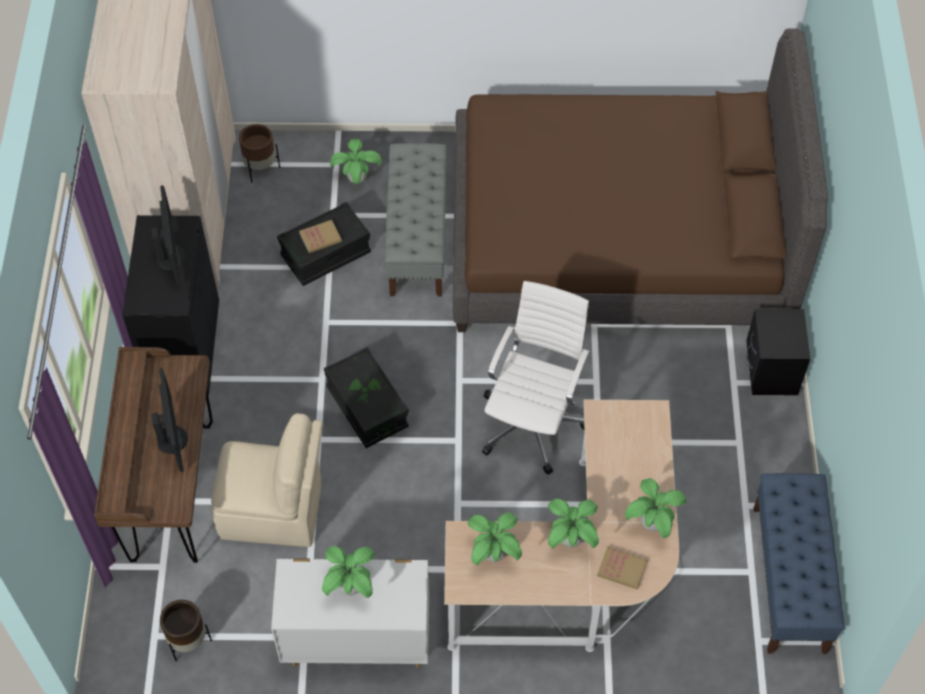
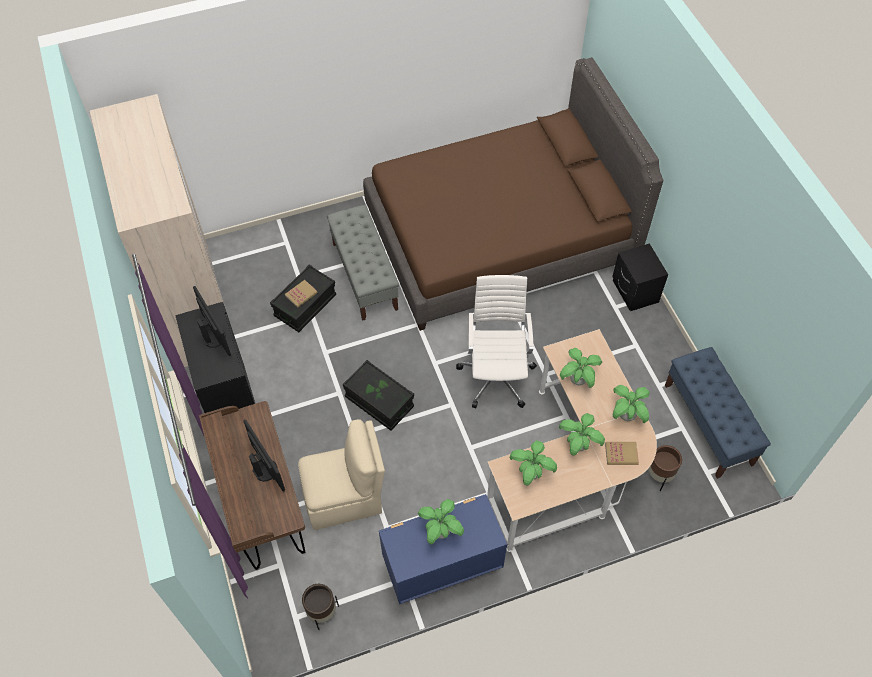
camera: 20 degrees left, 0 degrees up
brown planter [239,124,280,182] -> brown planter moved to [648,445,682,491]
white dresser [271,558,429,667] -> blue dresser [379,494,507,604]
potted plant [330,139,382,184] -> potted plant moved to [560,348,602,388]

